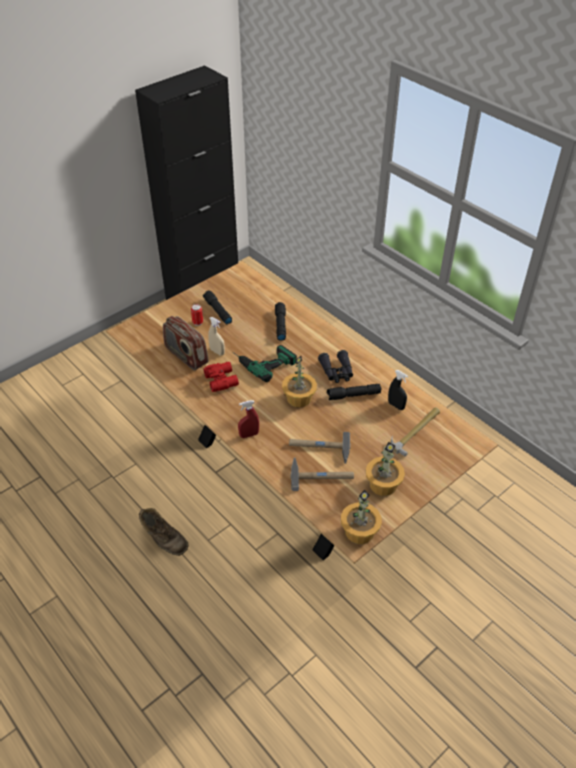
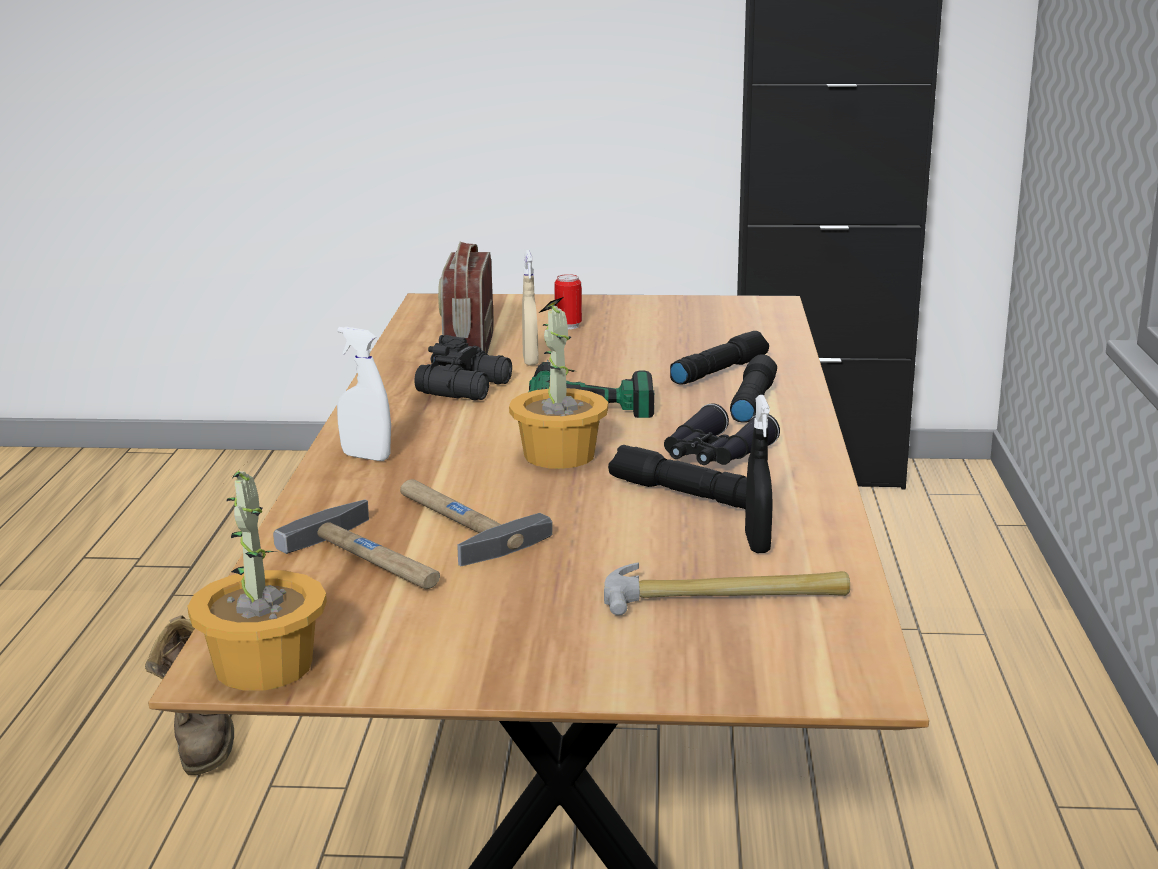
camera: 45 degrees right, 25 degrees down
black flashlight [203,291,232,324] -> black flashlight moved to [730,354,777,423]
red binoculars [204,362,239,392] -> black binoculars [414,335,512,400]
red spray bottle [238,400,259,438] -> white spray bottle [337,327,391,461]
potted plant [366,442,405,496] -> none

